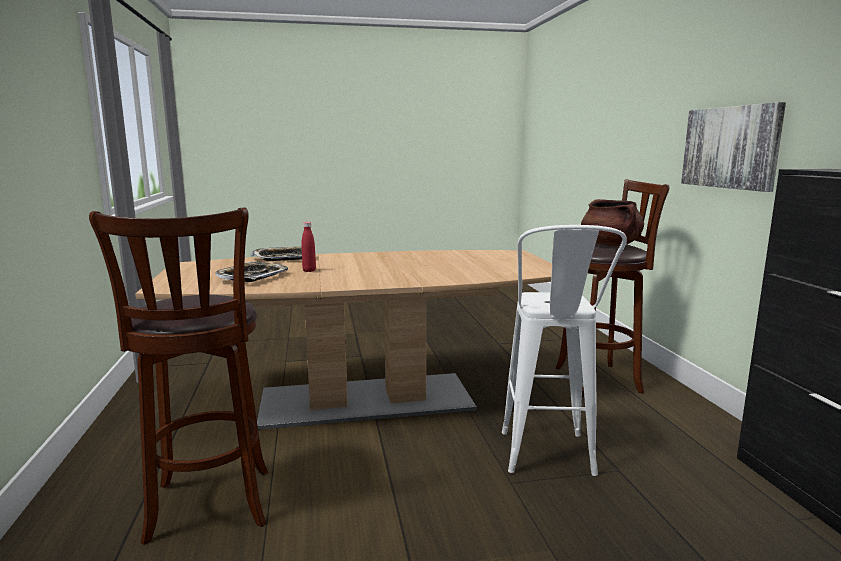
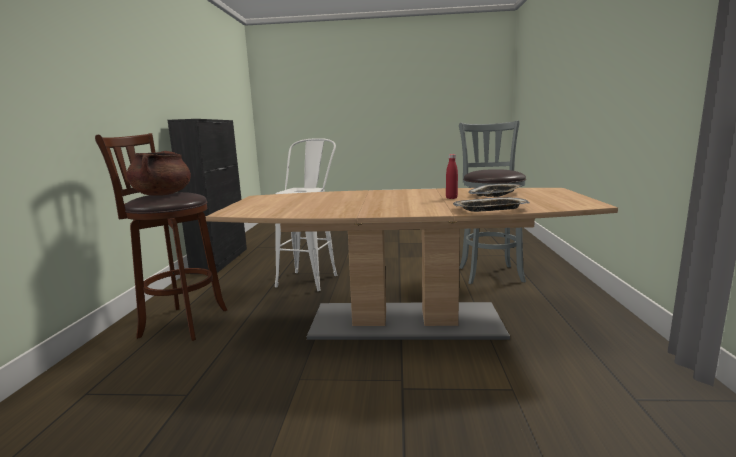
camera: 165 degrees left, 0 degrees up
brown stool [89,207,268,545] -> grey stool [459,121,526,284]
picture [681,102,786,192] -> none

